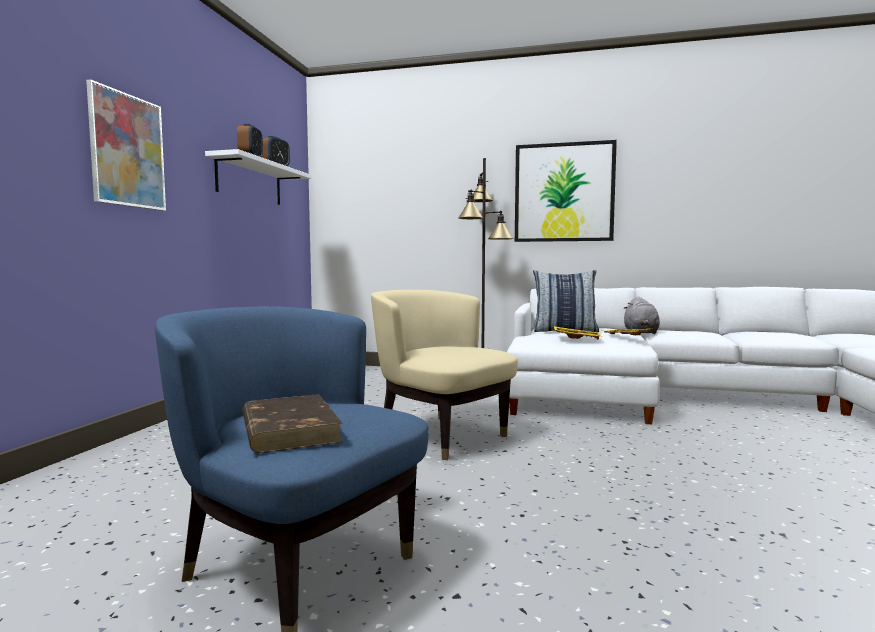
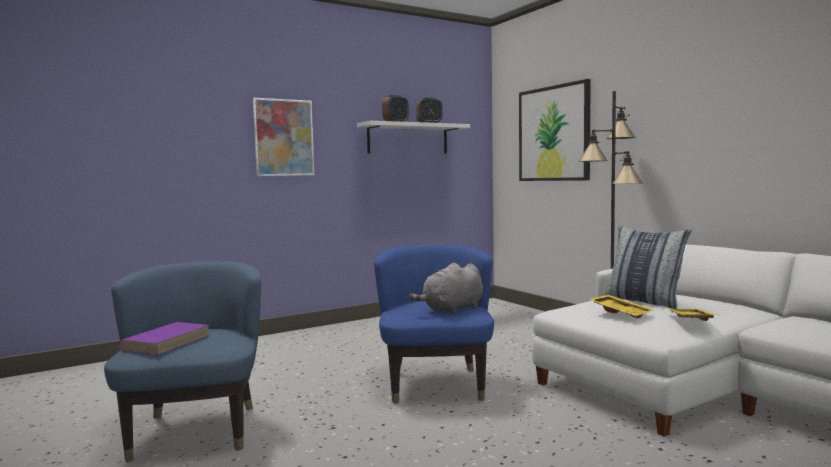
camera: 45 degrees right, 0 degrees up
brown book [242,394,343,453] -> purple book [119,322,210,355]
beige armchair [371,290,518,460] -> blue armchair [374,244,494,404]
picture [515,140,617,242] -> picture moved to [519,79,591,181]
grey plush toy [624,297,660,334] -> grey plush toy moved to [409,263,483,314]

